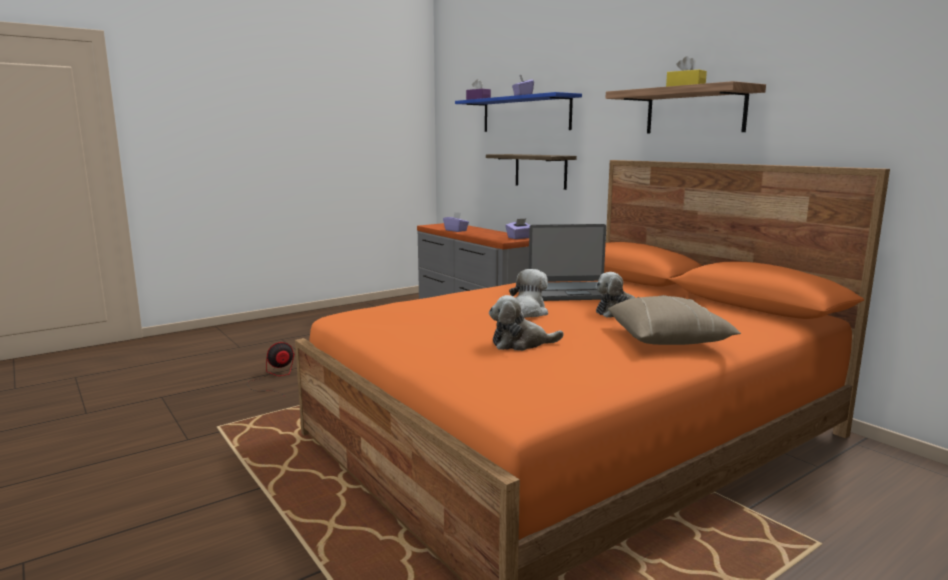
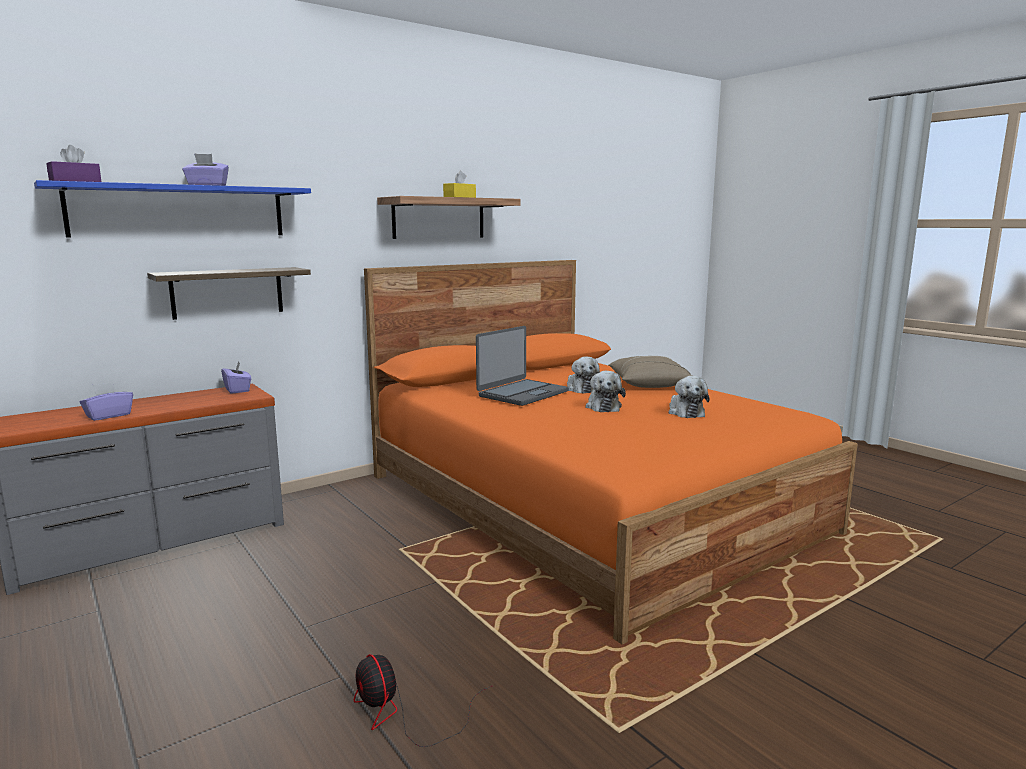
camera: 90 degrees left, 0 degrees up
plush toy [509,269,548,318] -> plush toy turned 120 degrees counterclockwise [585,371,626,412]
laptop [529,224,606,301] -> laptop turned 45 degrees clockwise [476,326,569,406]

